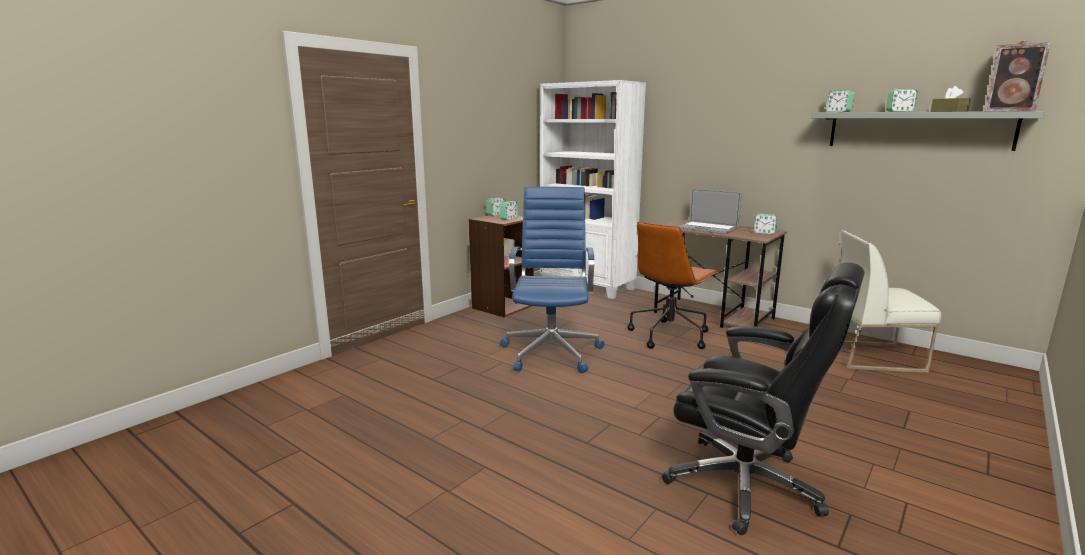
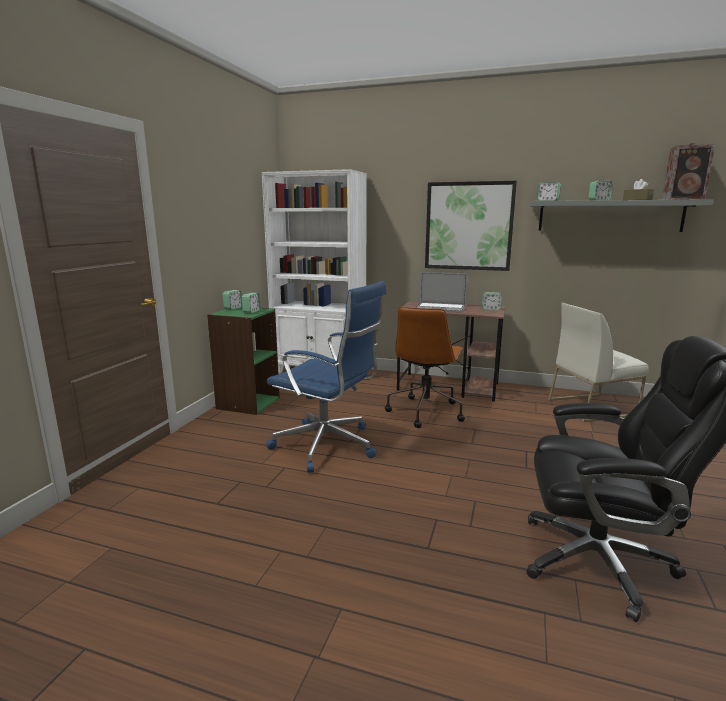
camera: 20 degrees left, 0 degrees up
brown bookcase [469,215,534,317] -> green bookcase [207,307,280,415]
blue office chair [500,187,605,373] -> blue office chair turned 135 degrees clockwise [266,281,386,472]
none -> picture [425,181,517,271]

